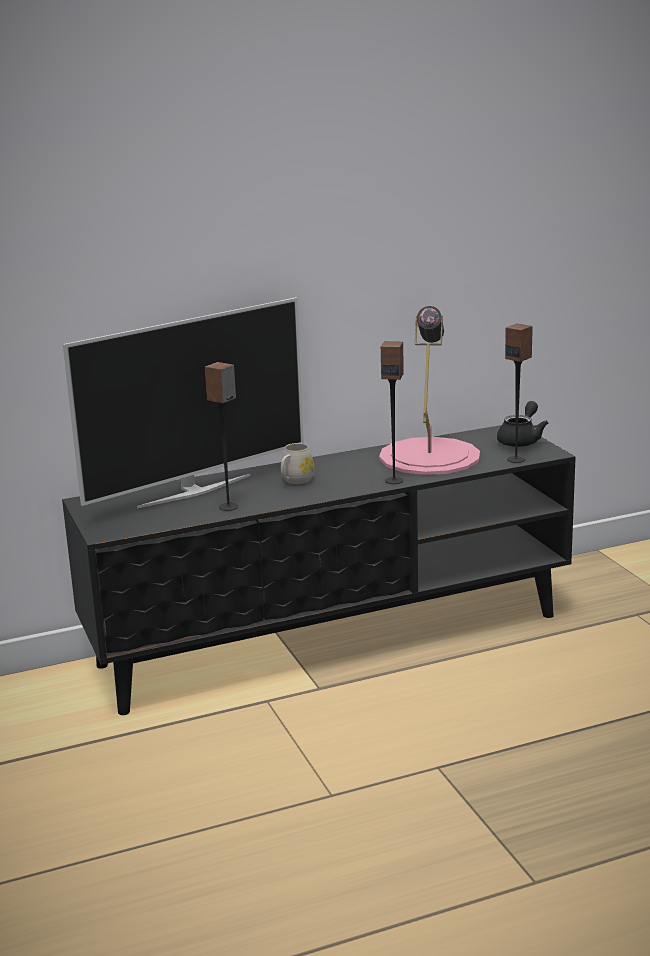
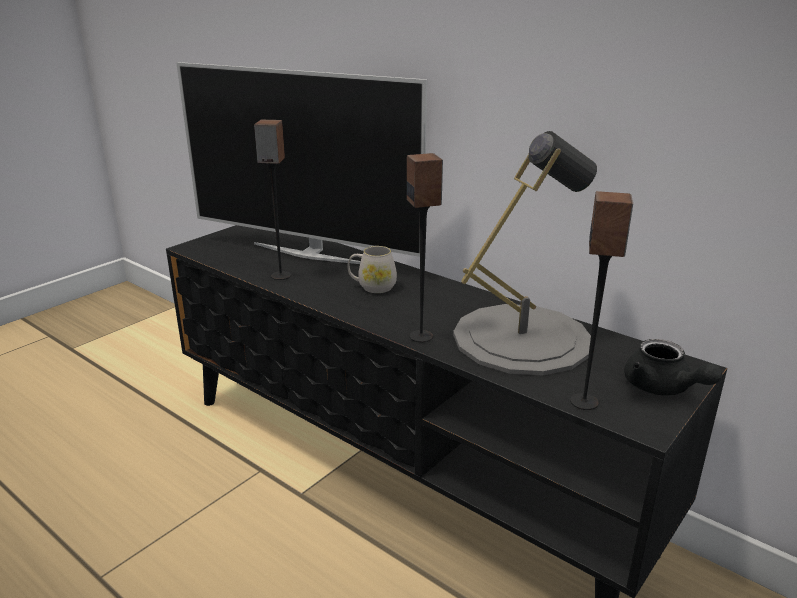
camera: 60 degrees right, 5 degrees up
pink table lamp [379,306,480,475] -> grey table lamp [453,131,597,375]
black teapot [497,401,548,447] -> black teapot turned 60 degrees clockwise [624,339,723,396]

